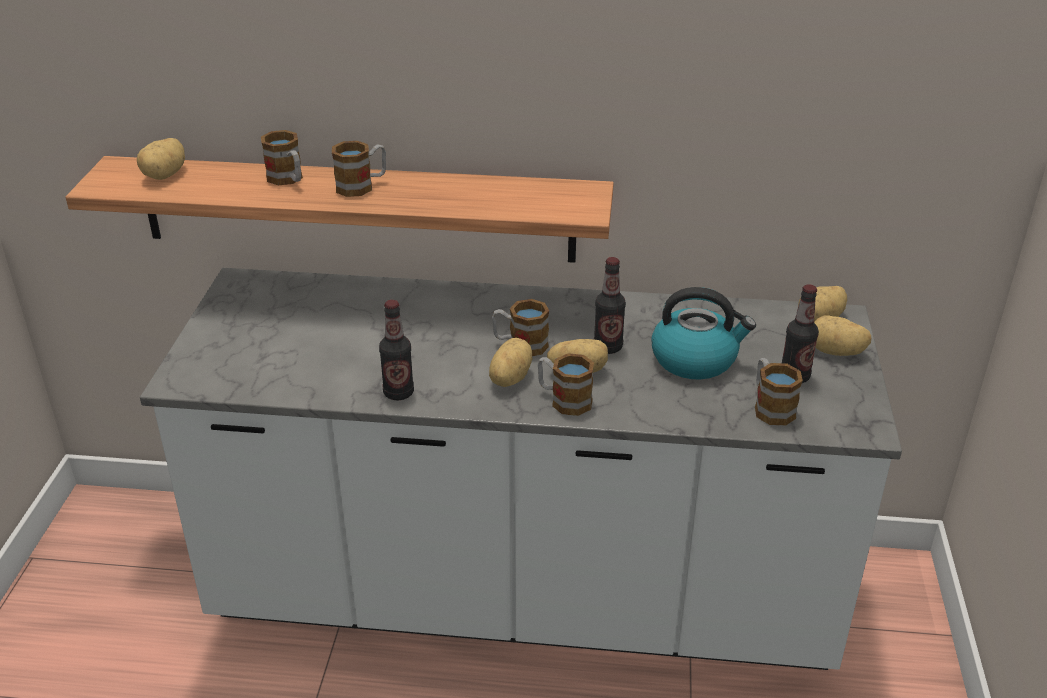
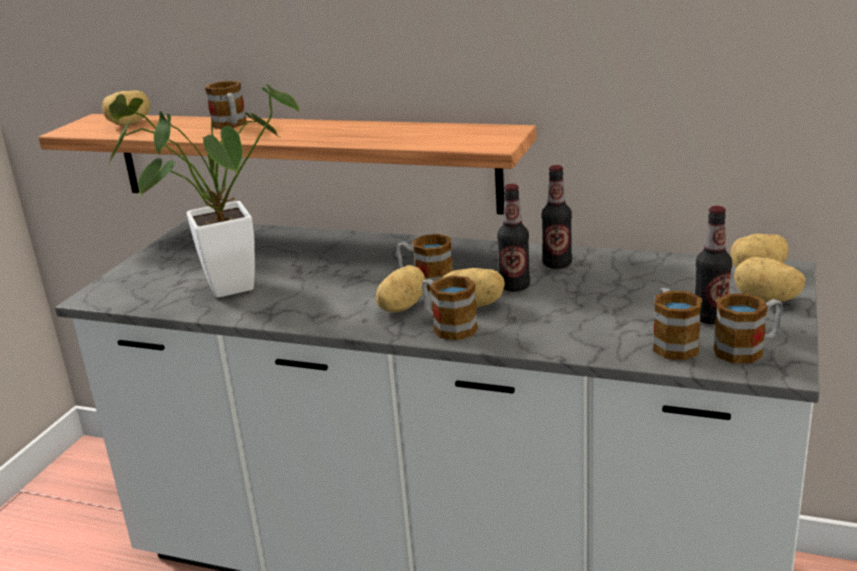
camera: 15 degrees right, 10 degrees down
mug [332,141,386,197] -> mug moved to [713,293,783,363]
bottle [379,300,414,400] -> bottle moved to [542,165,572,269]
kettle [651,287,756,379] -> none
none -> potted plant [107,84,301,298]

